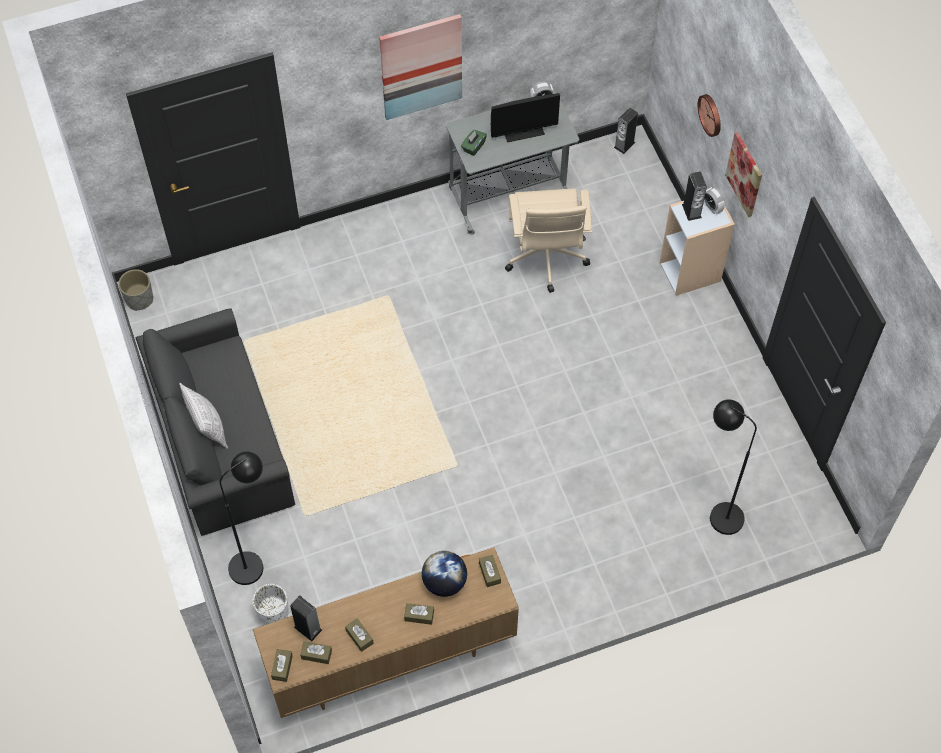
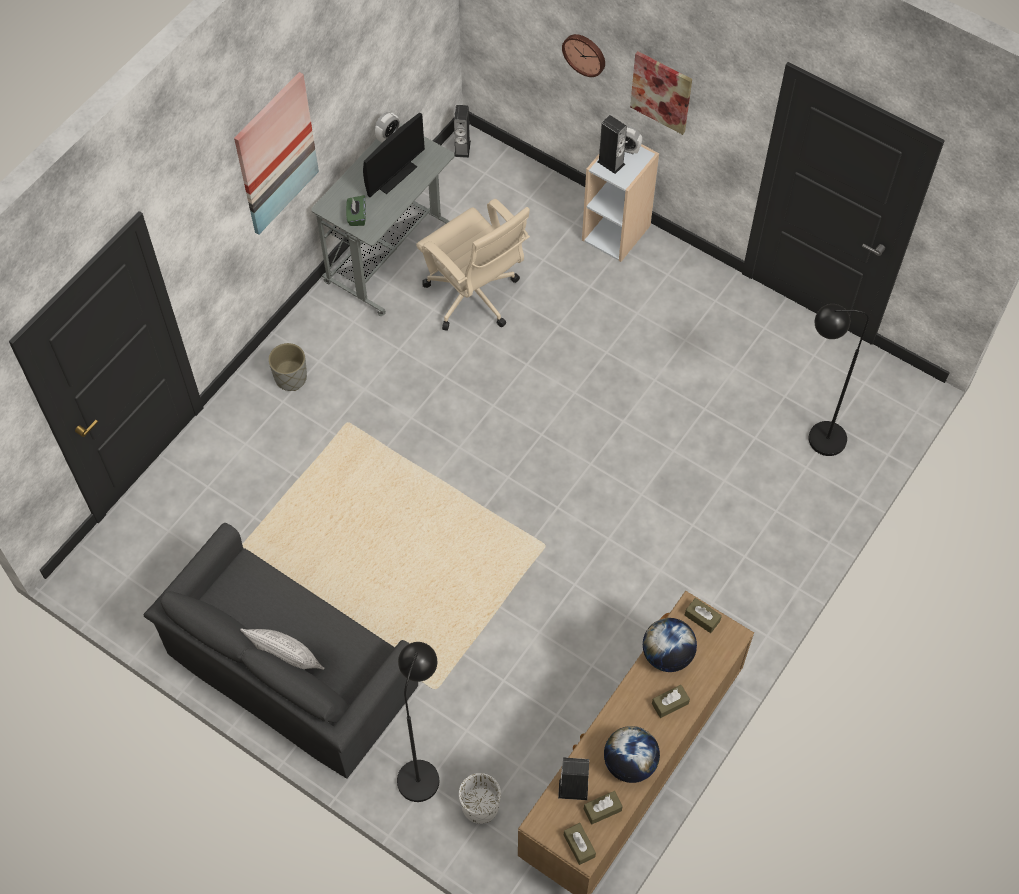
camera: 35 degrees left, 0 degrees up
grey planter [118,269,153,311] -> grey planter moved to [268,343,307,391]
brown tissue box [345,618,374,652] -> globe [604,726,660,783]

